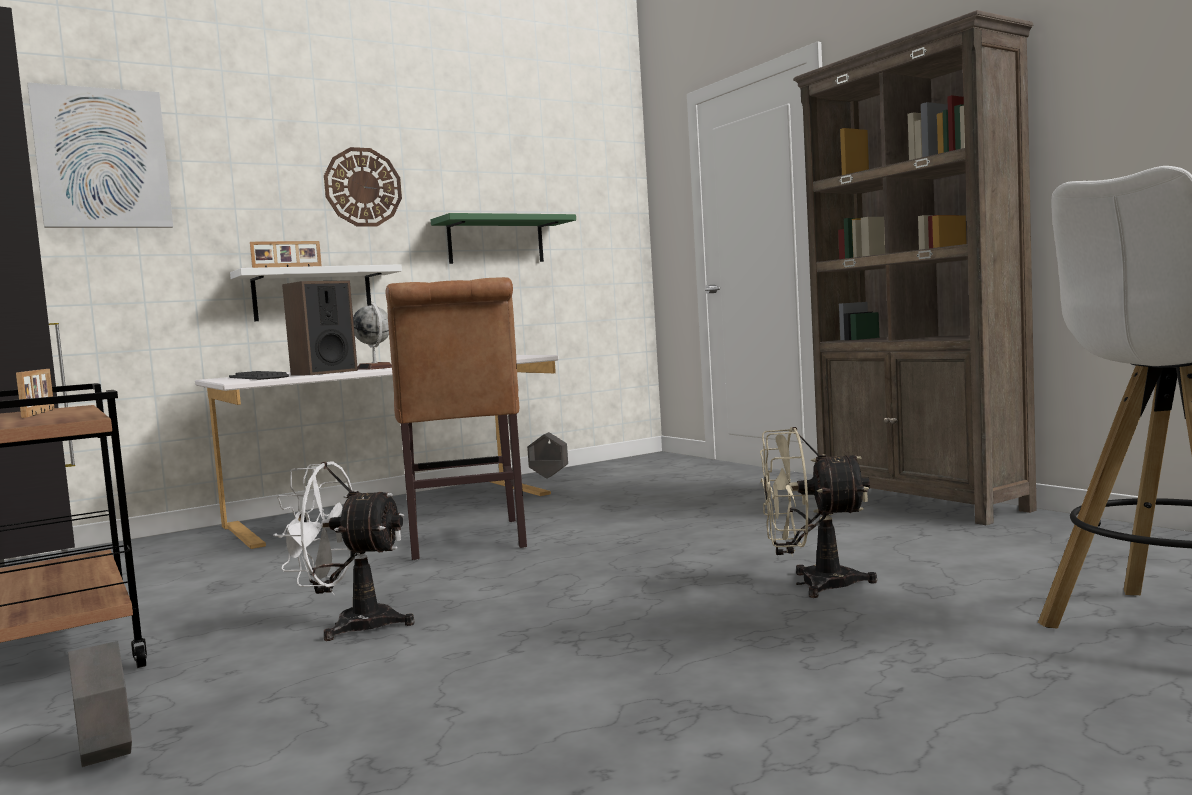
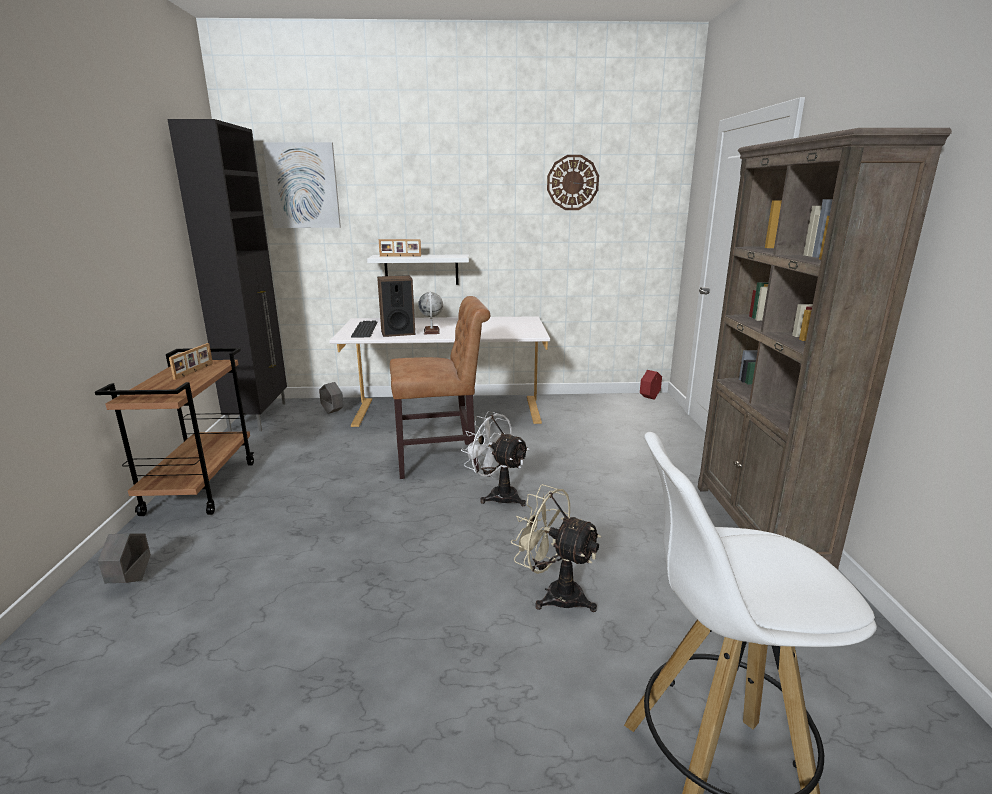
camera: 30 degrees right, 15 degrees up
white fan [273,461,414,641] -> white fan moved to [461,411,530,506]
wall clock [324,147,402,227] -> wall clock moved to [547,155,599,210]
brown chair [385,277,527,560] -> brown chair turned 120 degrees counterclockwise [390,296,490,479]
green shelf [431,213,576,264] -> none
grey planter [527,432,568,479] -> grey planter moved to [319,382,344,414]
none -> red planter [640,370,662,400]

